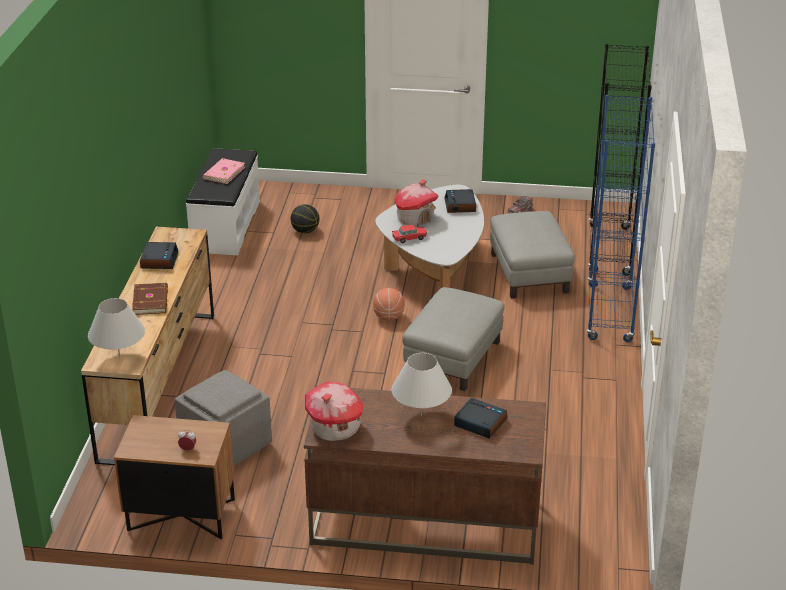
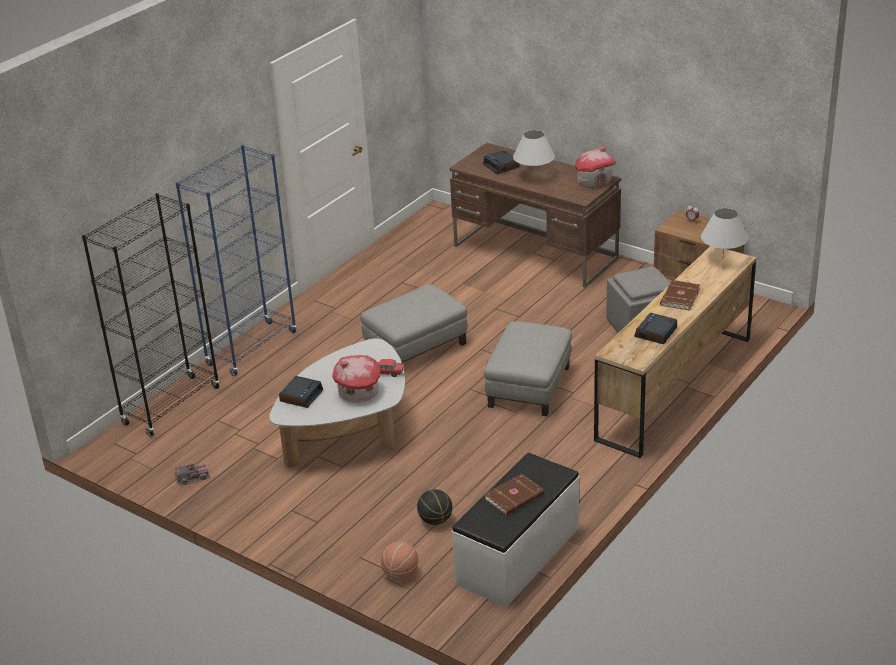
camera: 150 degrees left, 0 degrees up
pink book [203,158,245,184] -> brown book [484,474,544,515]
basketball [373,288,405,320] -> basketball moved to [381,541,419,580]
grey ottoman [490,211,575,299] -> grey ottoman moved to [484,321,572,416]

